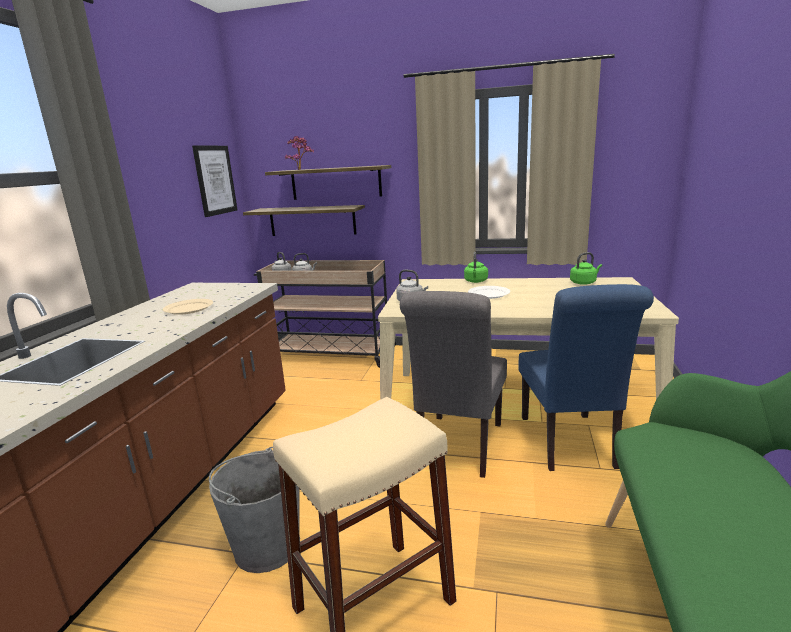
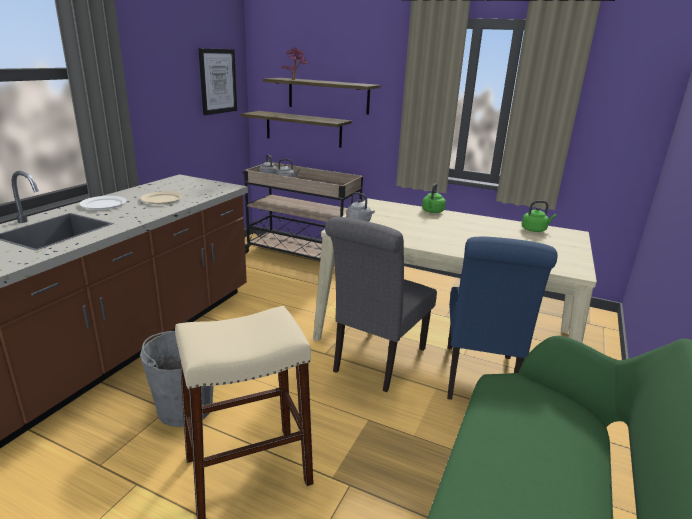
camera: 10 degrees right, 5 degrees up
white plate [468,286,510,299] -> white plate moved to [79,196,127,210]

